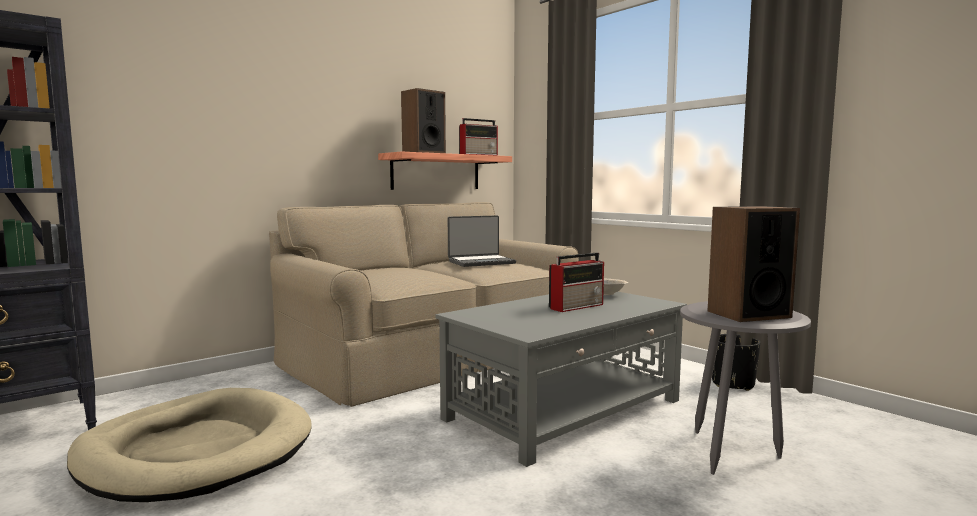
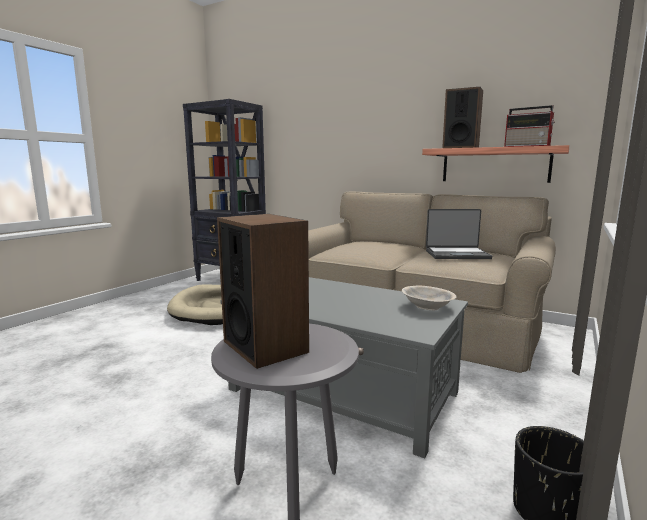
camera: 70 degrees right, 5 degrees up
laptop [448,215,516,267] -> laptop turned 45 degrees counterclockwise [426,209,492,259]
radio [549,253,604,312] -> none

